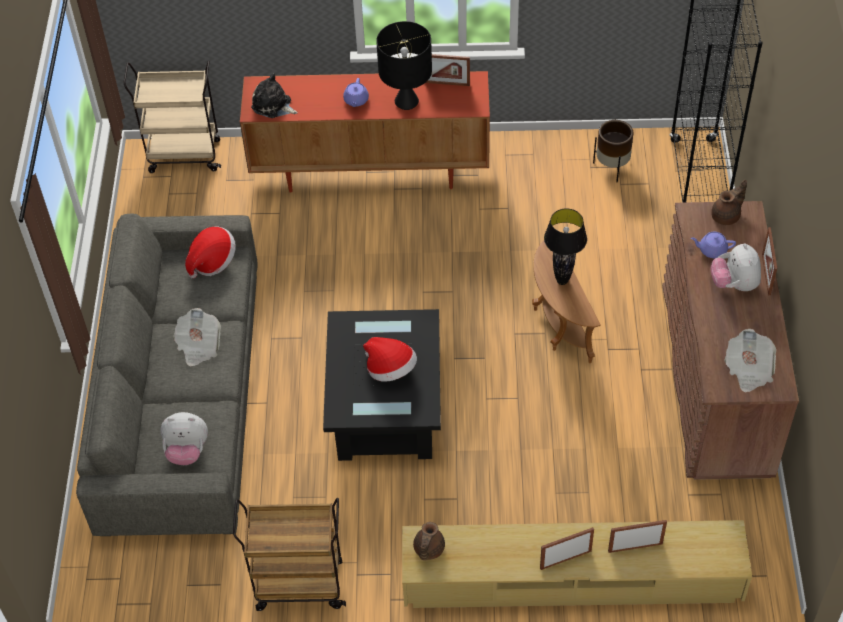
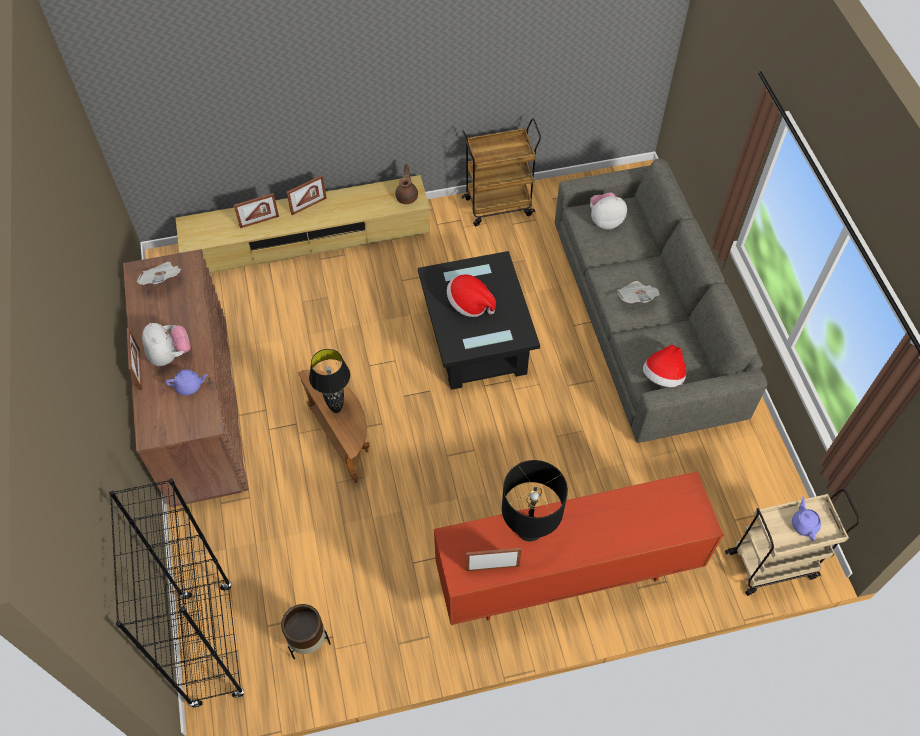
camera: 165 degrees right, 5 degrees up
plush toy [251,73,298,118] -> none
purple teapot [343,78,369,107] -> purple teapot moved to [792,496,821,541]
brown teapot [711,180,747,225] -> none

